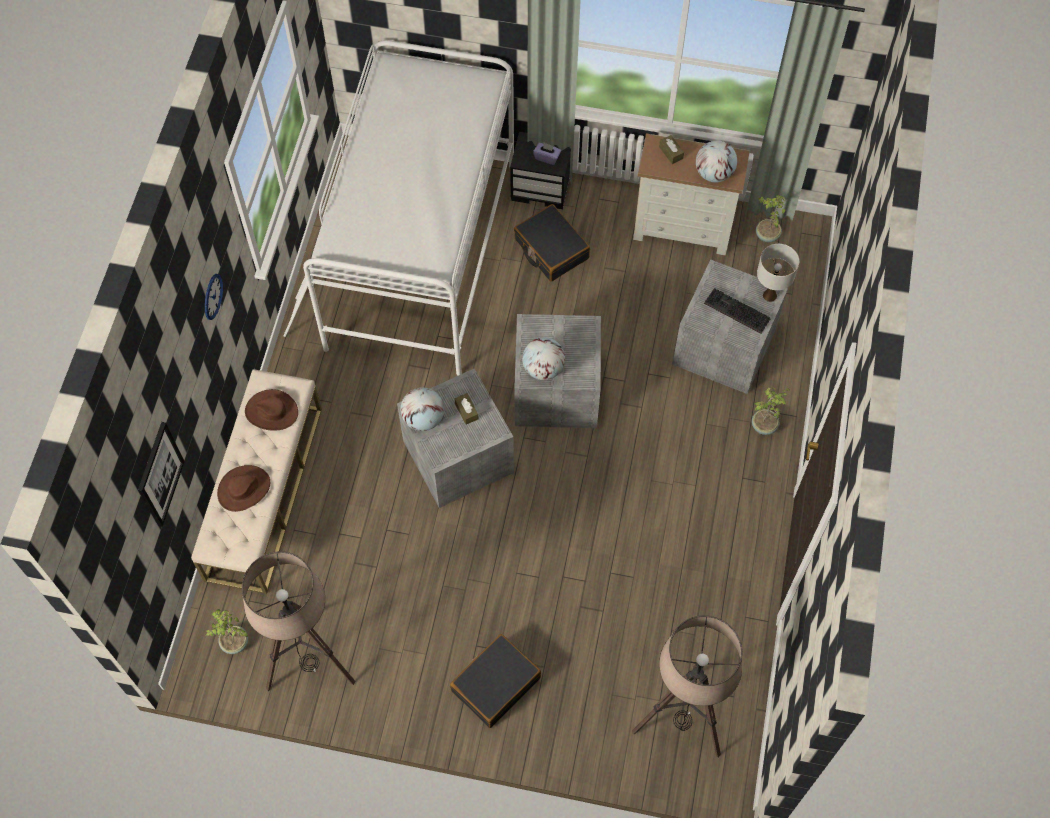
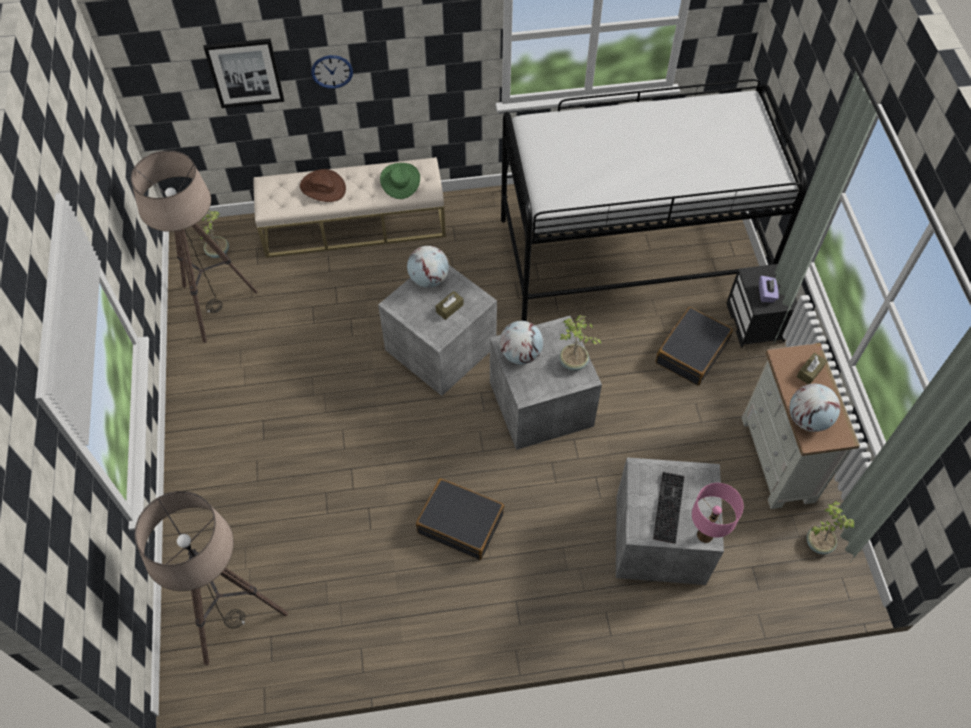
camera: 70 degrees right, 5 degrees down
wall clock [205,274,223,320] -> wall clock moved to [311,55,353,89]
brown hat [245,389,298,431] -> green hat [380,163,420,199]
white bed [283,40,514,376] -> black bed [501,79,807,321]
black suitcase [450,634,541,728] -> black suitcase moved to [416,478,504,560]
potted plant [752,388,790,435] -> potted plant moved to [559,315,601,371]
white table lamp [757,244,799,302] -> pink table lamp [692,483,744,543]

